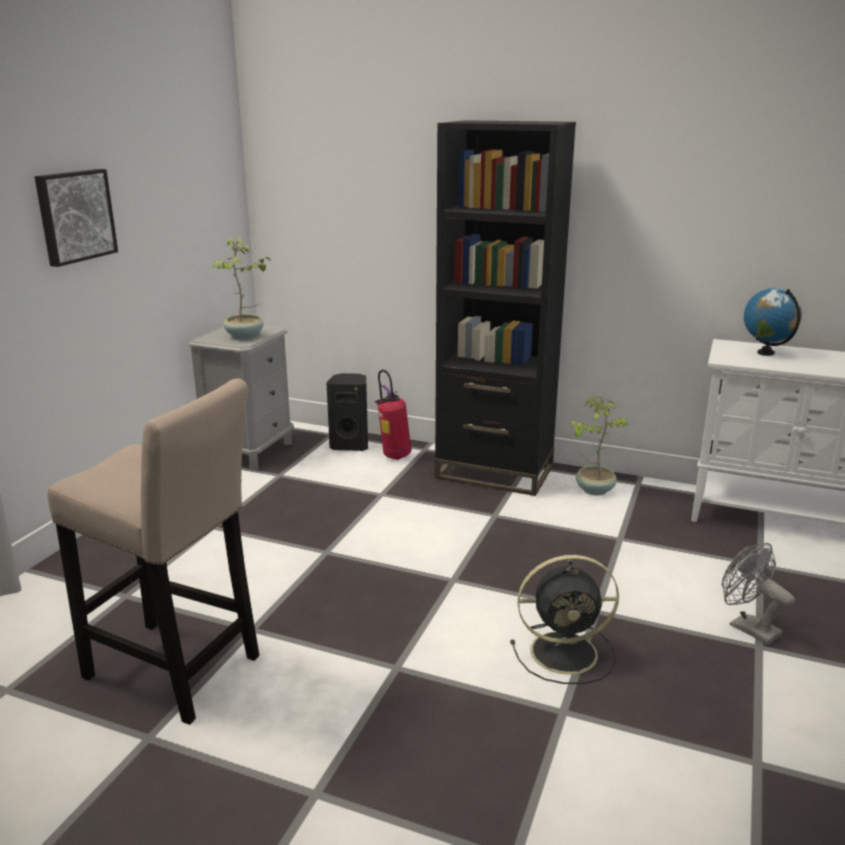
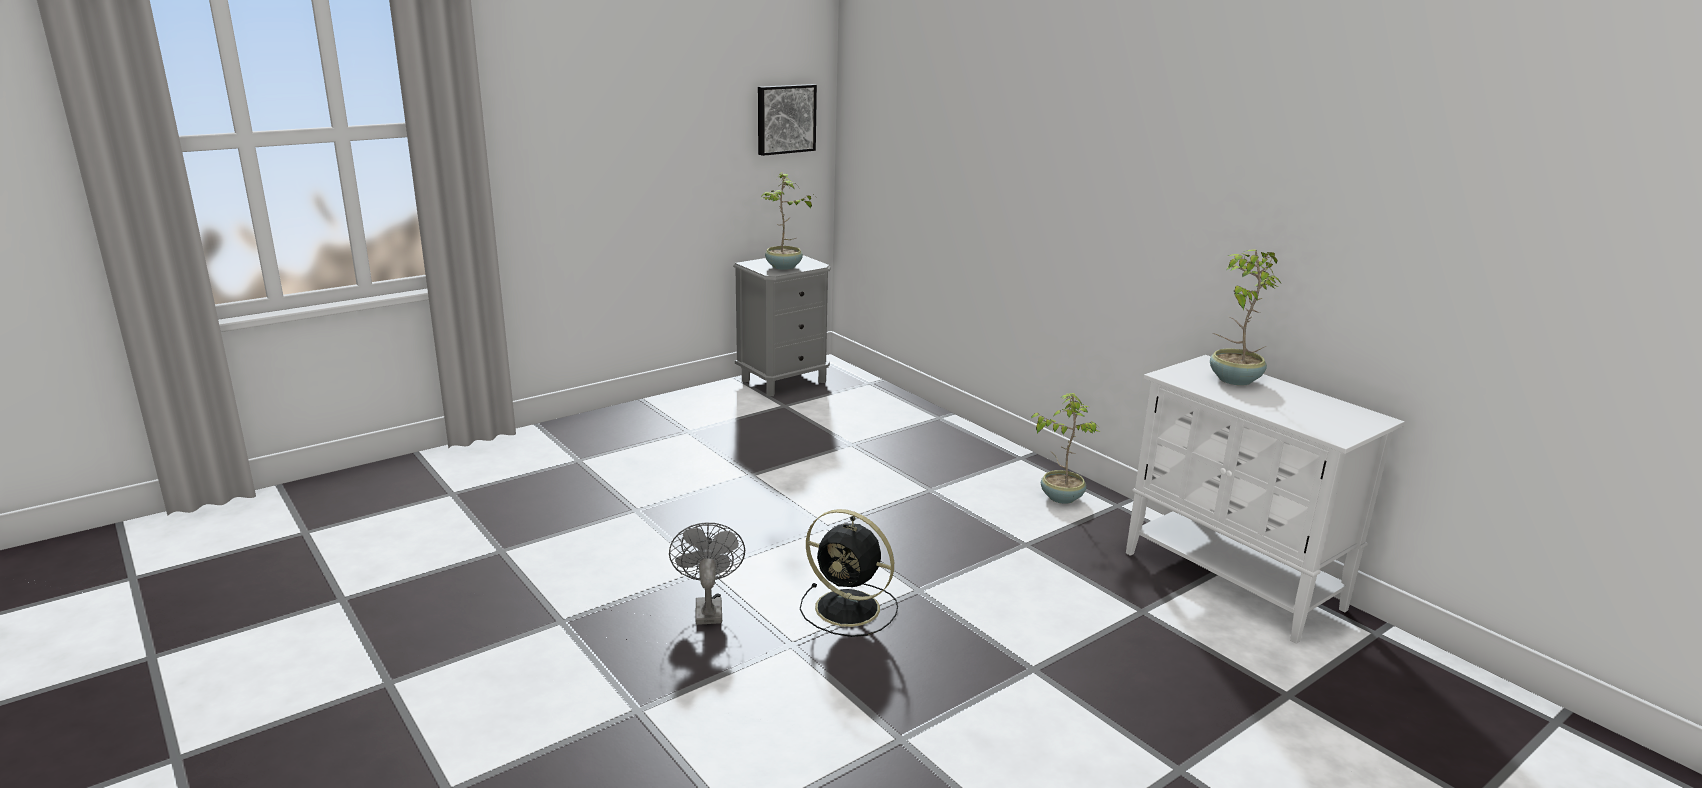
camera: 30 degrees right, 0 degrees up
picture [35,169,118,267] -> picture moved to [758,84,817,156]
beige stool [48,378,259,725] -> none
black speaker [326,373,368,451] -> none
fire extinguisher [374,370,412,460] -> none
black bookcase [435,120,576,496] -> none
grey fan [722,543,795,645] -> grey fan moved to [669,523,745,625]
globe [744,288,802,356] -> potted plant [1210,249,1282,386]

